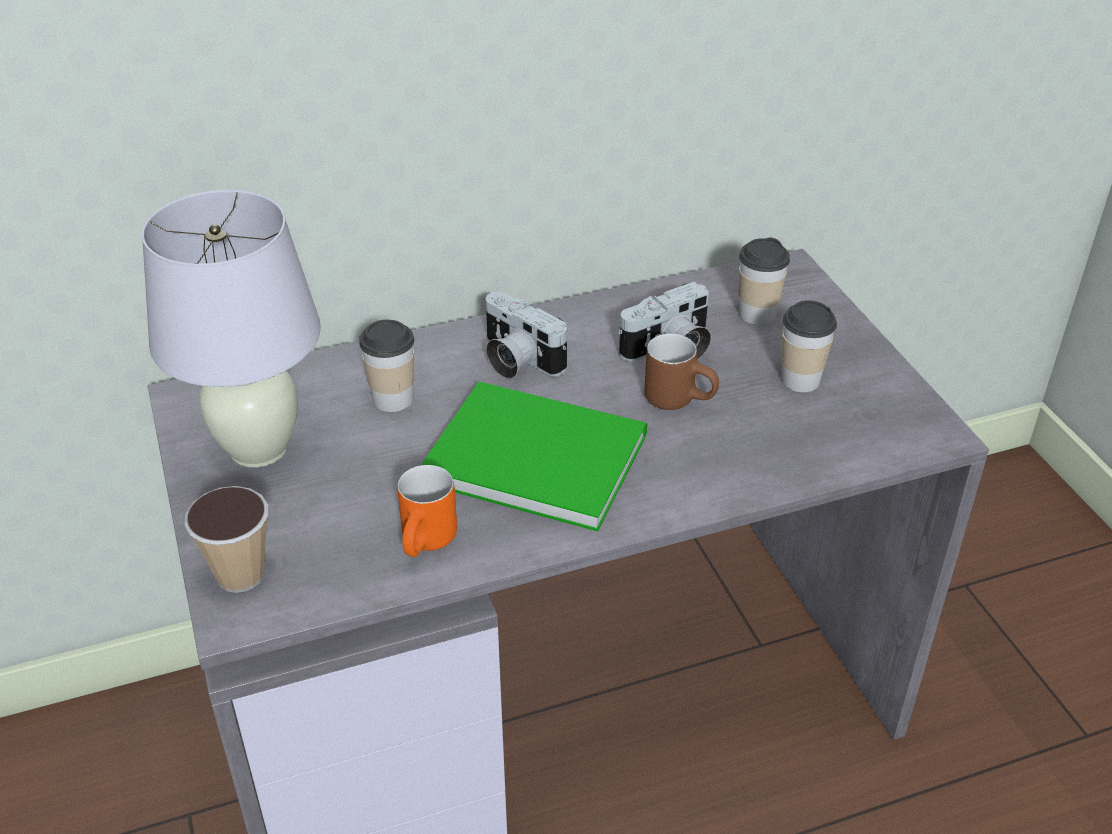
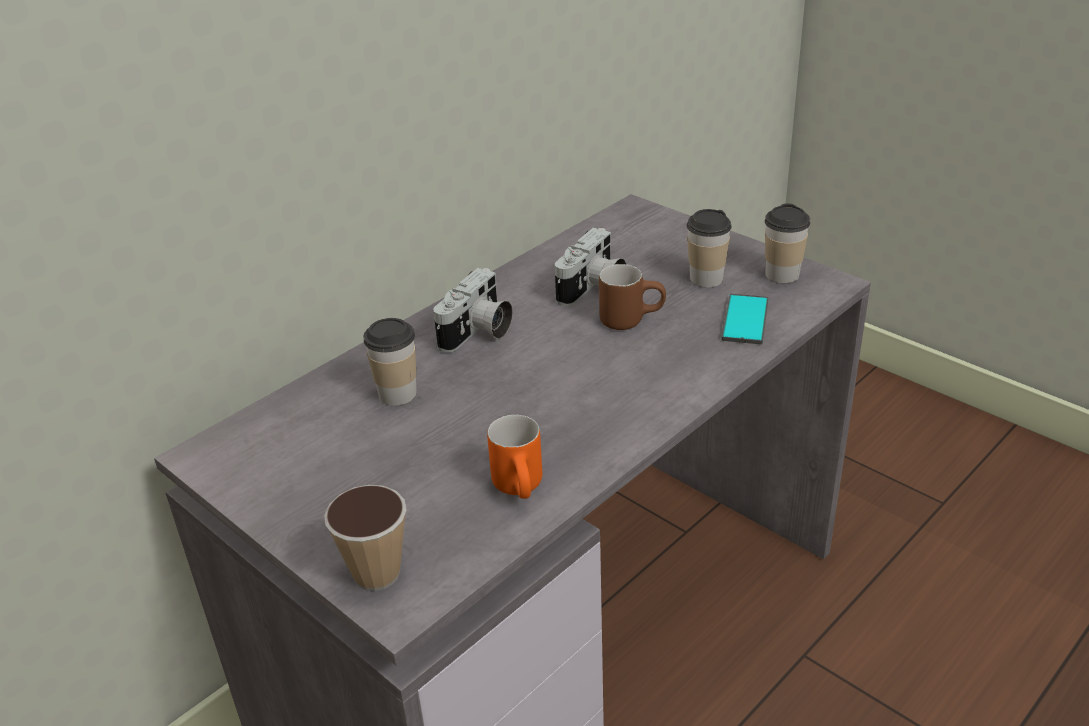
camera: 25 degrees left, 5 degrees down
white table lamp [142,190,321,468] -> none
green book [420,382,647,531] -> none
camera [486,292,567,379] -> camera turned 75 degrees counterclockwise [433,268,513,353]
cup [739,237,790,325] -> cup moved to [765,204,810,283]
none -> phone [722,294,768,344]

